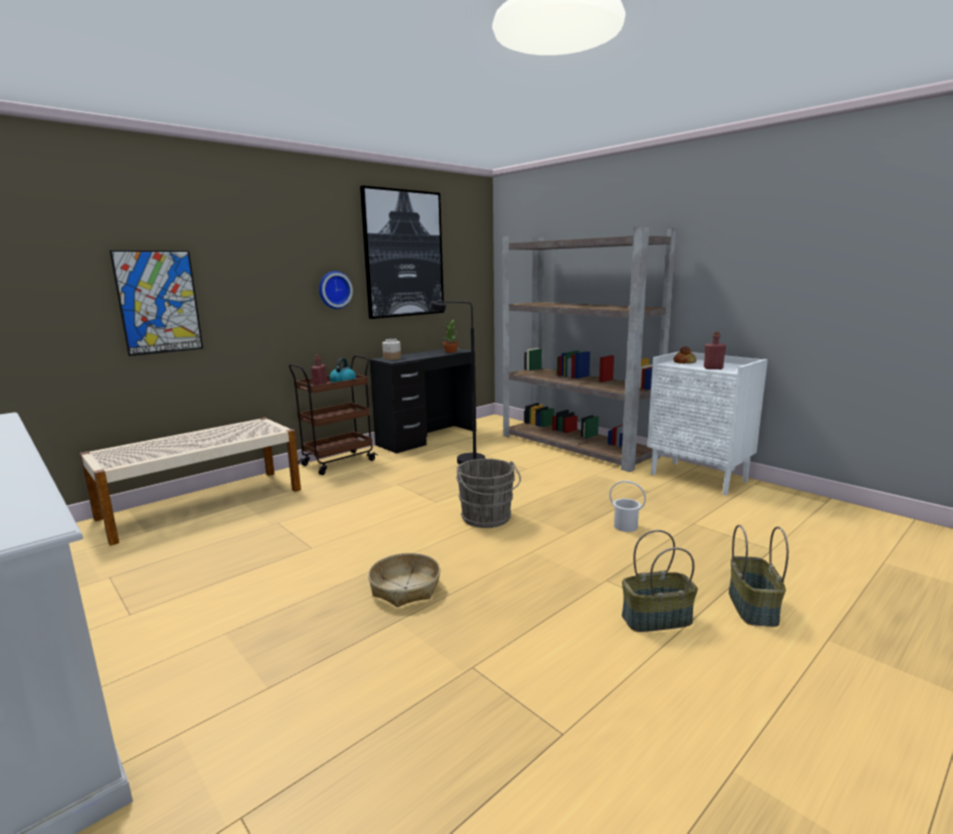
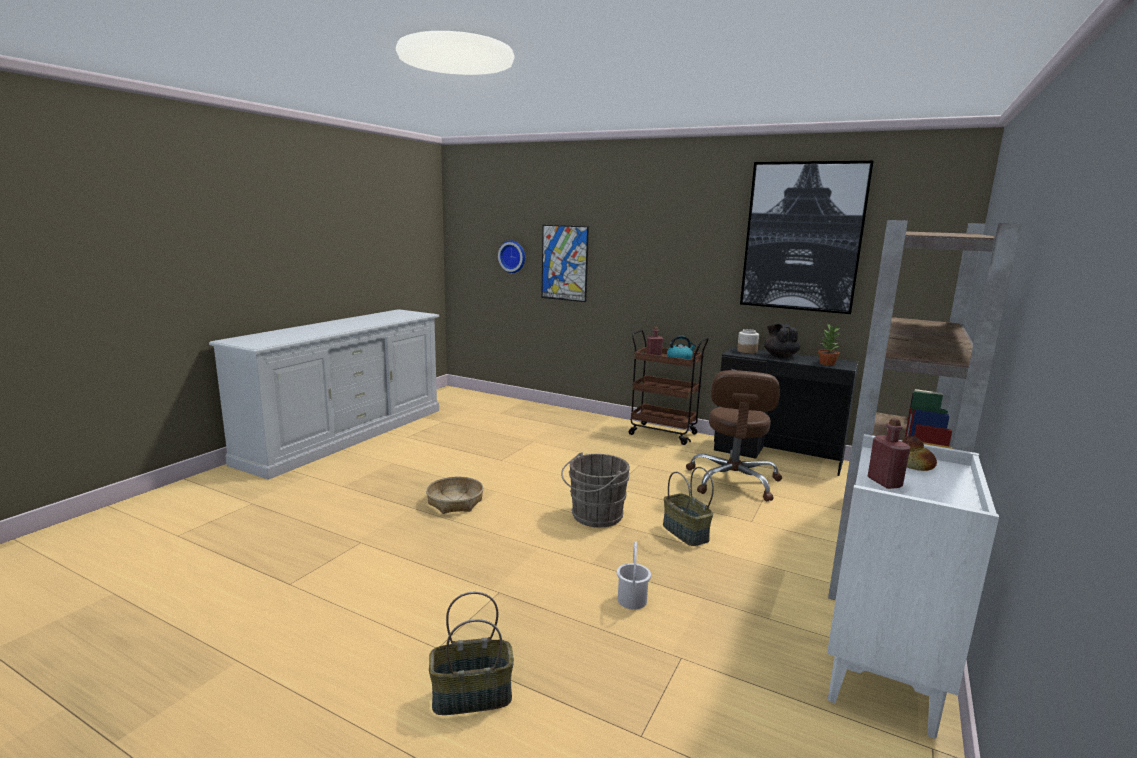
camera: 70 degrees right, 0 degrees up
beige bench [80,417,301,546] -> none
wall clock [319,271,353,309] -> wall clock moved to [498,241,525,273]
black floor lamp [430,301,485,465] -> brown office chair [686,370,782,502]
basket [622,530,698,632] -> basket moved to [663,467,714,546]
none -> black teapot [764,323,800,358]

